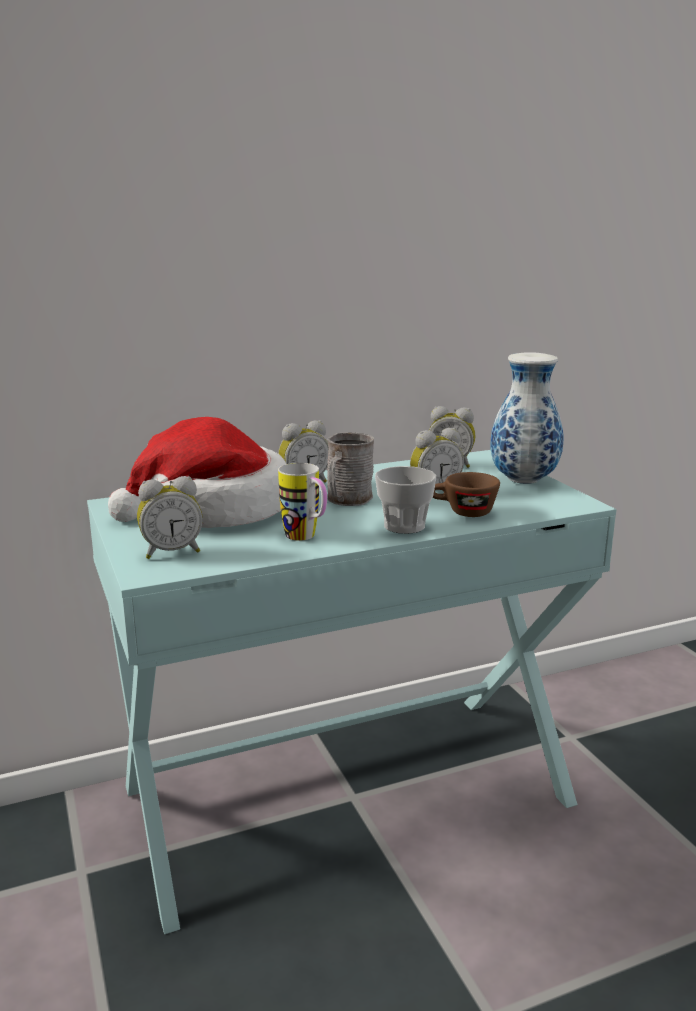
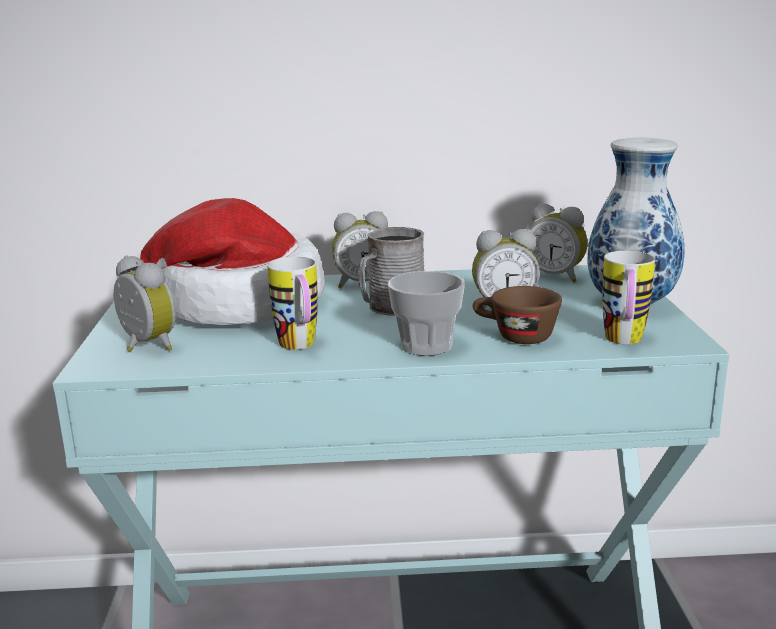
camera: 20 degrees right, 0 degrees up
alarm clock [137,476,203,559] -> alarm clock turned 135 degrees counterclockwise [113,256,176,352]
none -> mug [602,251,655,344]

